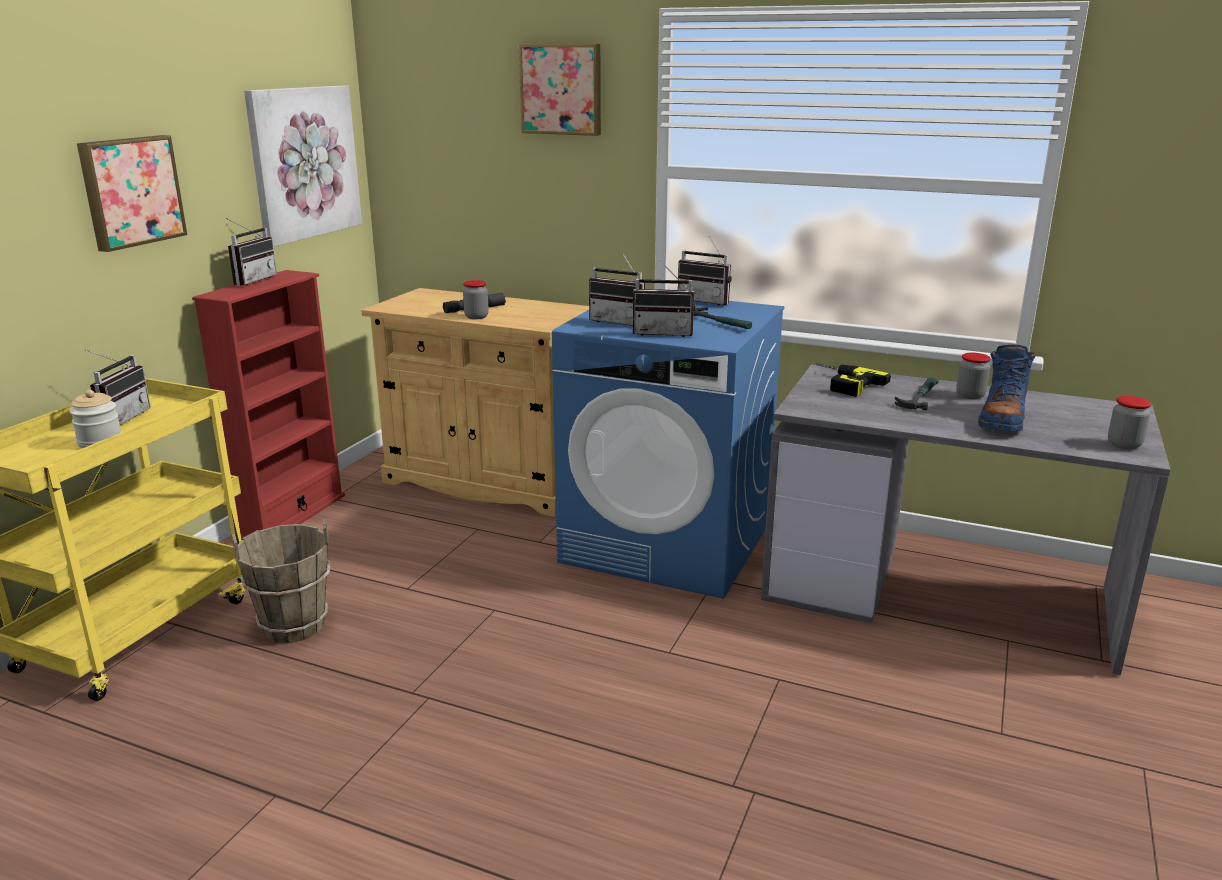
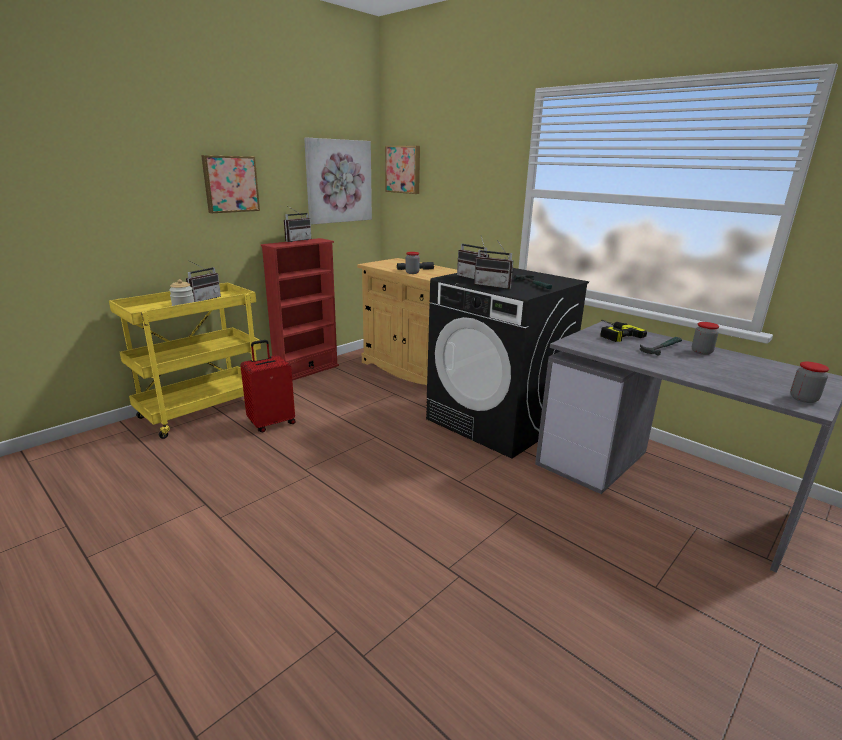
camera: 20 degrees right, 0 degrees up
brown bucket [231,519,330,643] -> red suitcase [240,340,296,432]
picture [519,44,601,136] -> picture moved to [385,146,420,194]
blue washing machine [552,301,784,599] -> black washing machine [426,268,589,459]
radio [678,236,732,306] -> none
blue boot [978,345,1036,431] -> none

